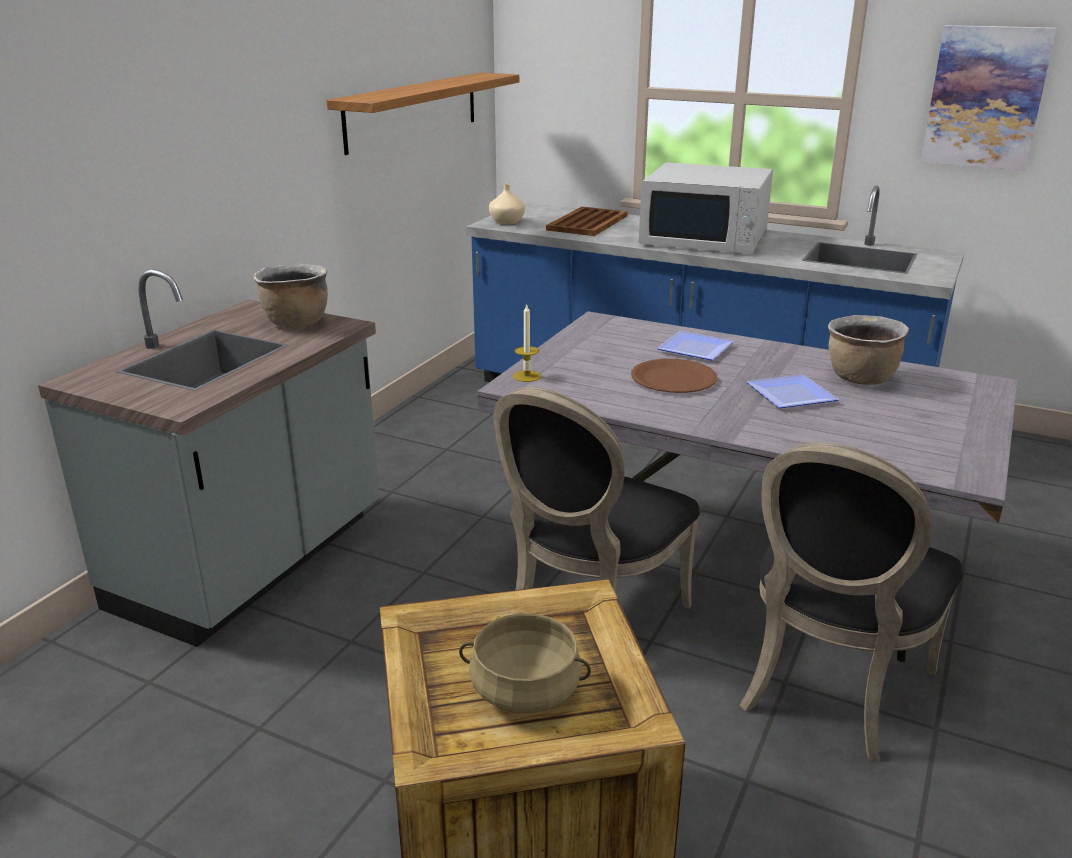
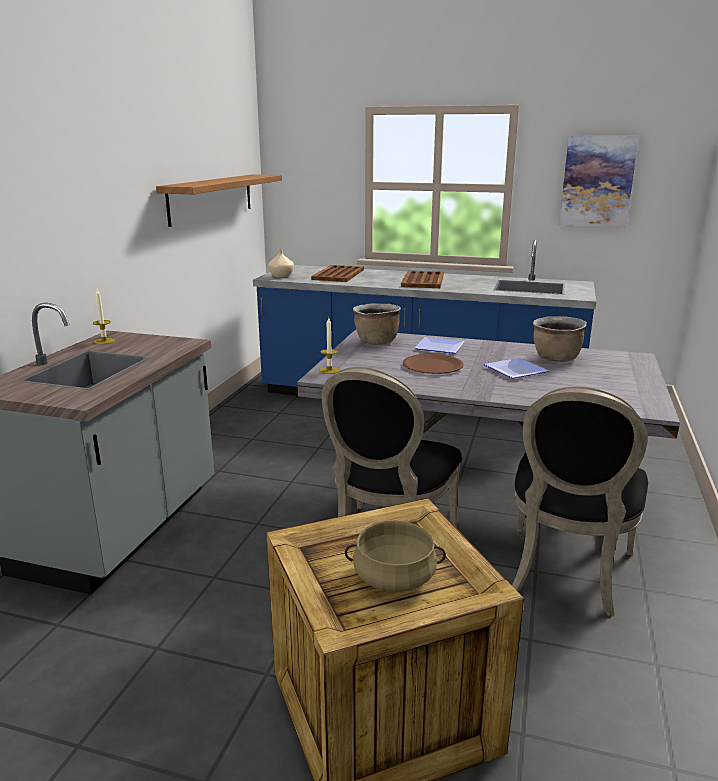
camera: 10 degrees left, 5 degrees down
brown cooking pot [253,264,328,328] -> brown cooking pot moved to [353,303,401,345]
white microwave [639,162,773,254] -> brown tray [401,270,444,288]
none -> candle [93,289,115,344]

